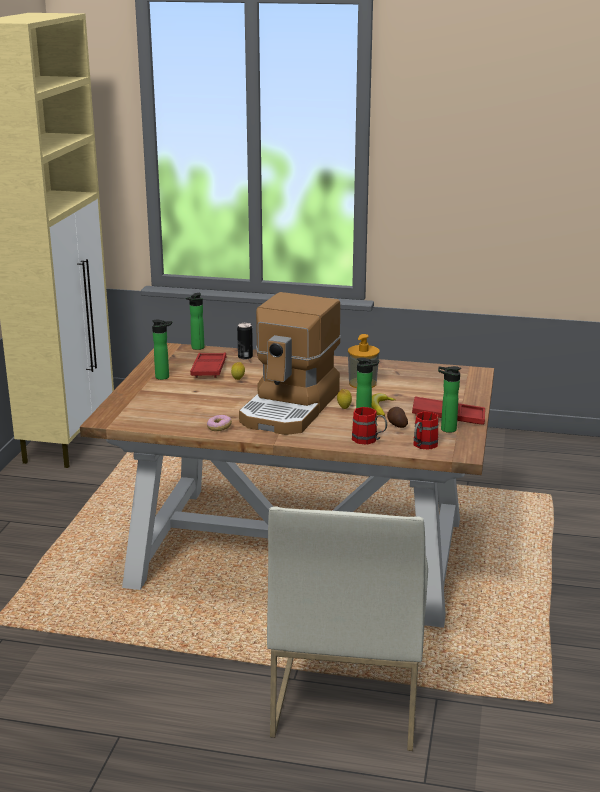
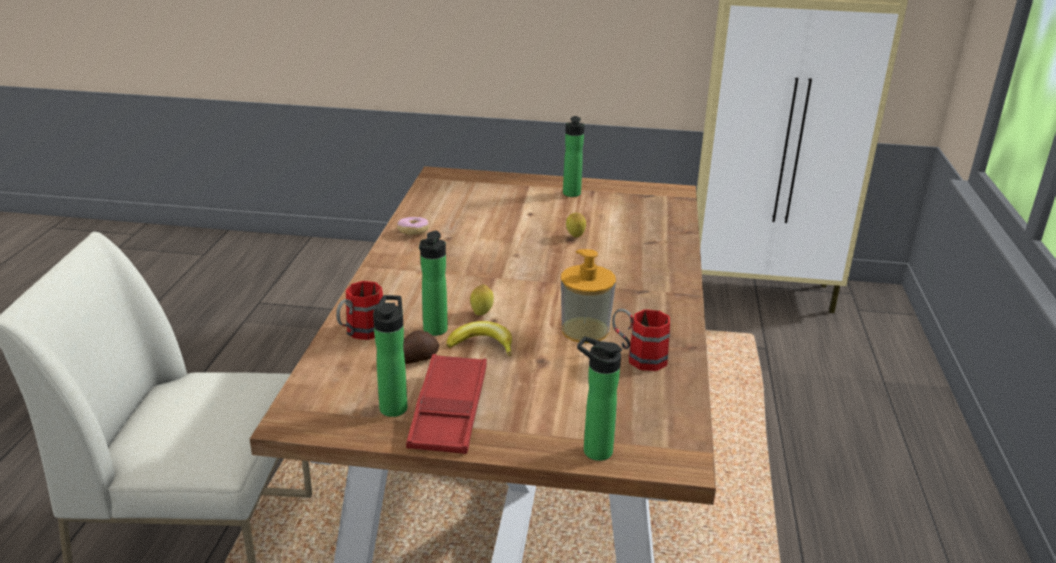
camera: 85 degrees right, 5 degrees up
bottle [186,293,204,350] -> bottle moved to [577,336,622,461]
red tray [190,352,227,378] -> none
can [237,323,253,360] -> none
coffee machine [239,292,341,435] -> none
red mug [413,412,439,450] -> red mug moved to [612,309,670,371]

